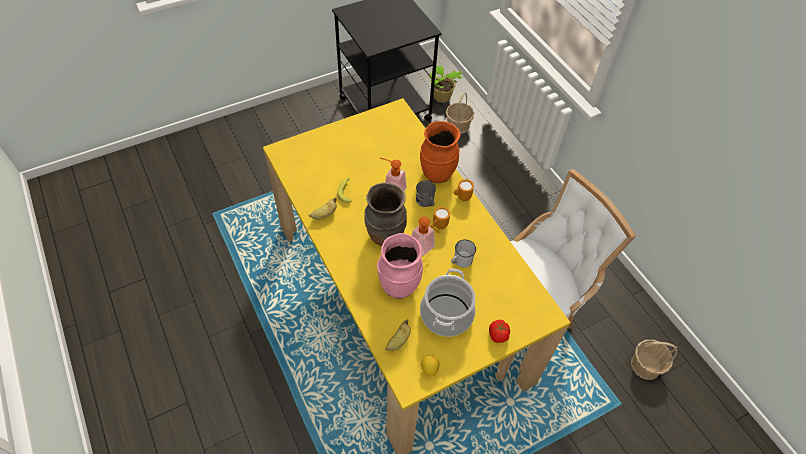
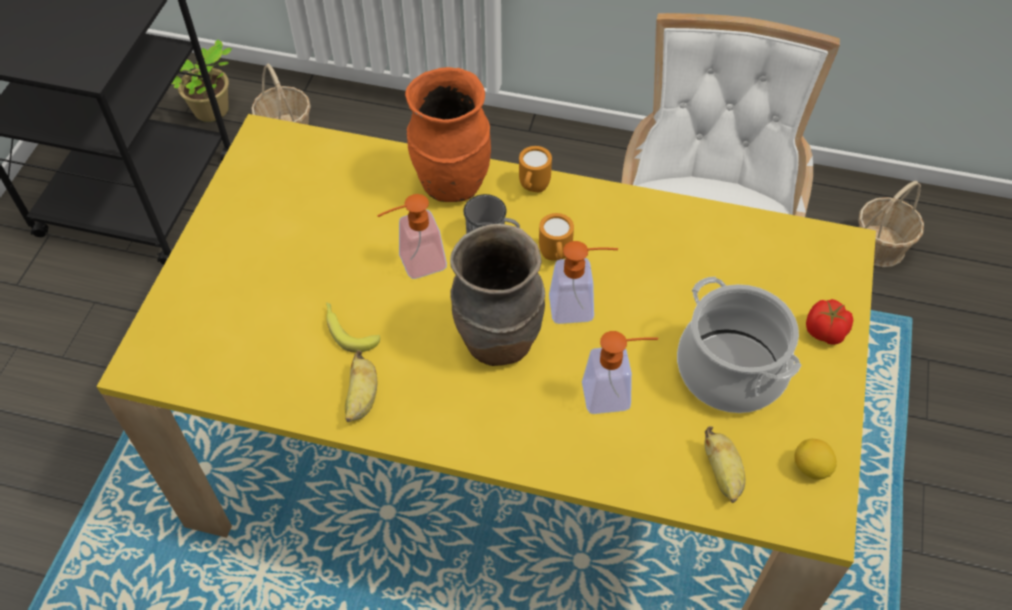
camera: 45 degrees left, 0 degrees up
pink vase [377,233,423,299] -> soap dispenser [582,331,658,414]
white mug [451,239,476,267] -> none

